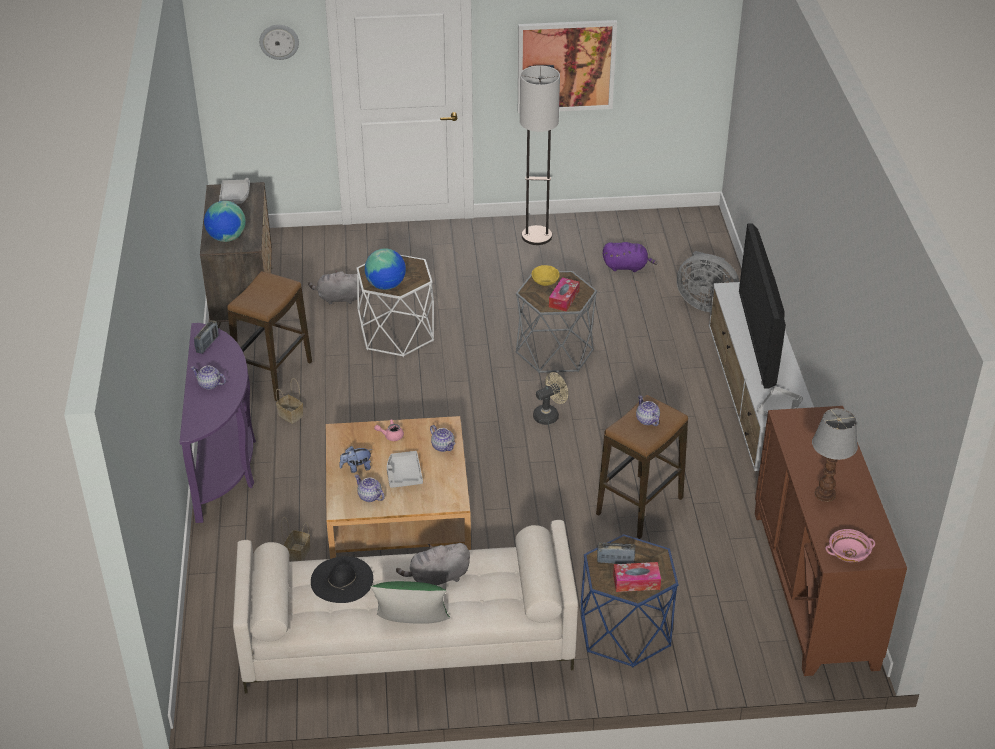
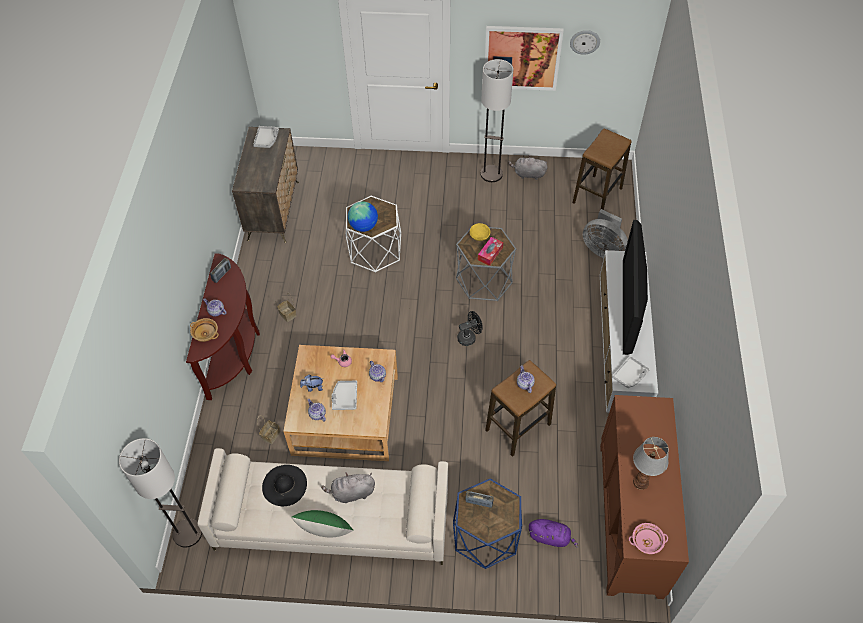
camera: 10 degrees right, 15 degrees up
purple console table [180,323,256,523] -> brown console table [186,253,260,400]
globe [204,201,246,242] -> none
stool [227,271,312,401] -> stool moved to [572,129,632,210]
wall clock [259,25,299,60] -> wall clock moved to [570,30,600,55]
grey plush toy [308,270,362,304] -> grey plush toy moved to [509,155,547,180]
beige fan [533,372,568,425] -> black fan [457,311,482,346]
purple plush toy [603,242,657,272] -> purple plush toy moved to [529,519,579,548]
tissue box [613,562,661,592] -> none
none -> floor lamp [119,438,202,547]
none -> beige bowl [190,318,219,342]

